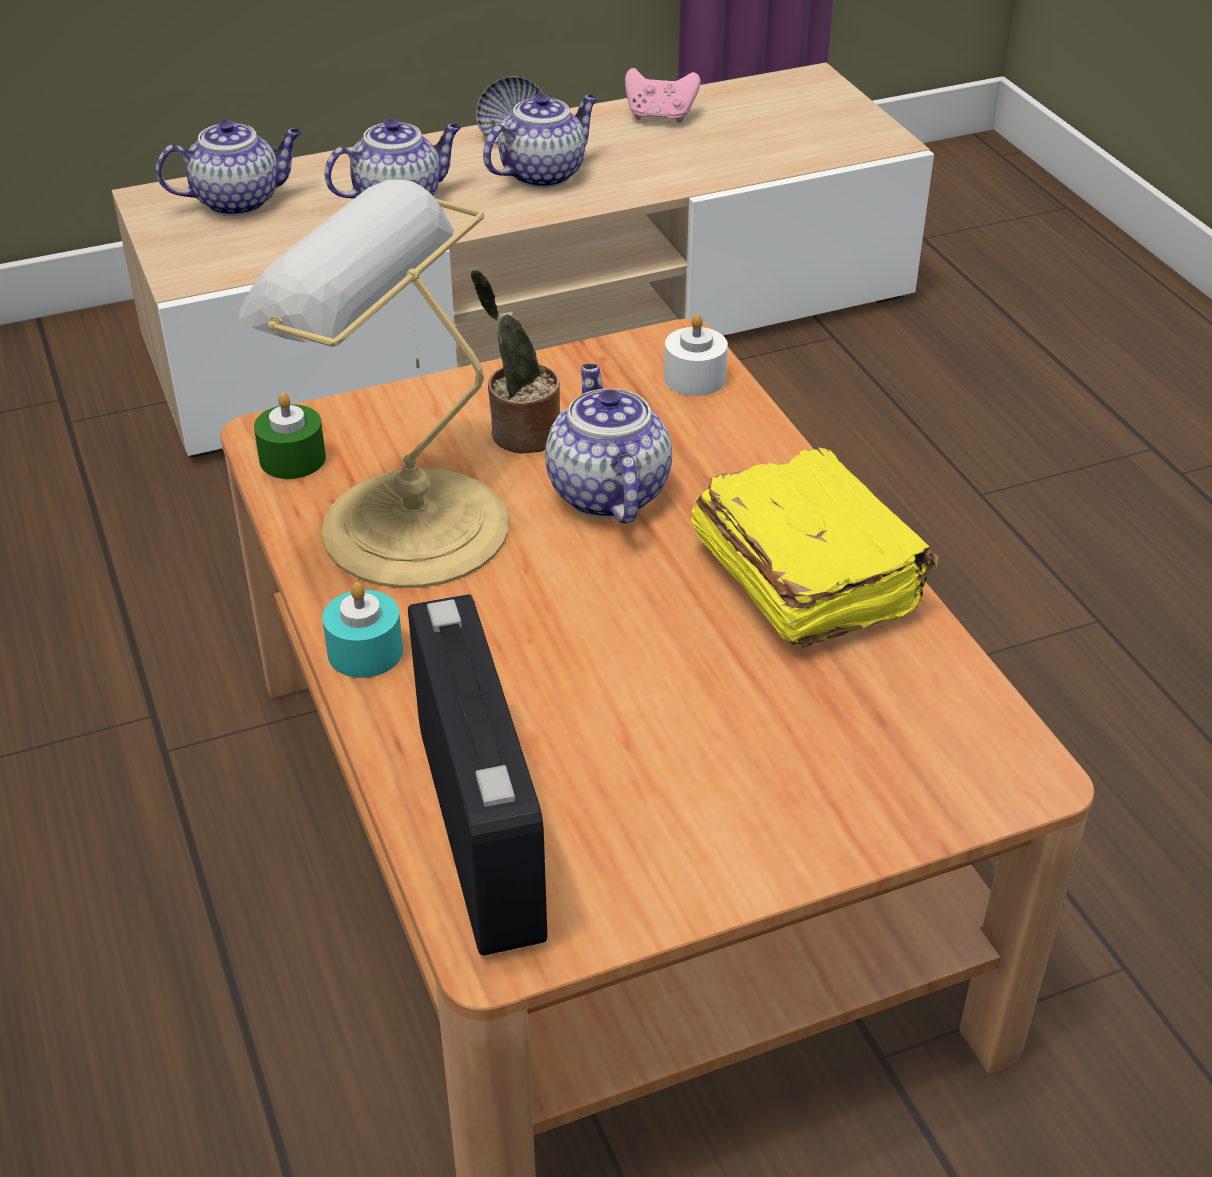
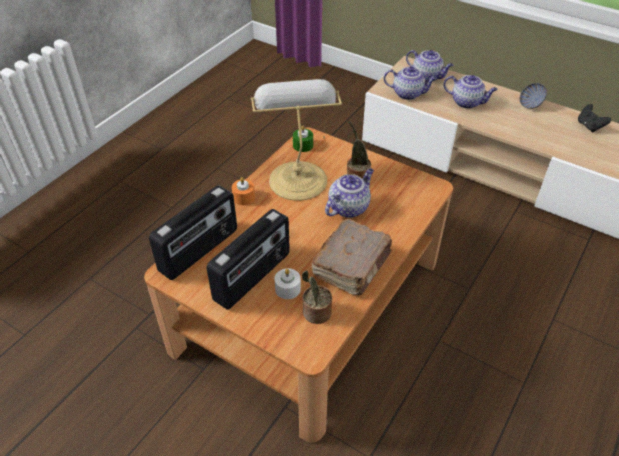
camera: 55 degrees right, 5 degrees up
turquoise candle [322,582,403,678] -> orange candle [232,177,255,205]
teapot [483,94,598,188] -> teapot moved to [384,67,437,100]
pink game controller [625,68,701,123] -> black game controller [578,104,611,132]
white candle [664,314,728,396] -> white candle moved to [274,268,301,299]
yellow book [691,447,939,647] -> brown book [312,219,392,295]
none -> radio [207,209,290,310]
none -> potted plant [301,270,332,324]

